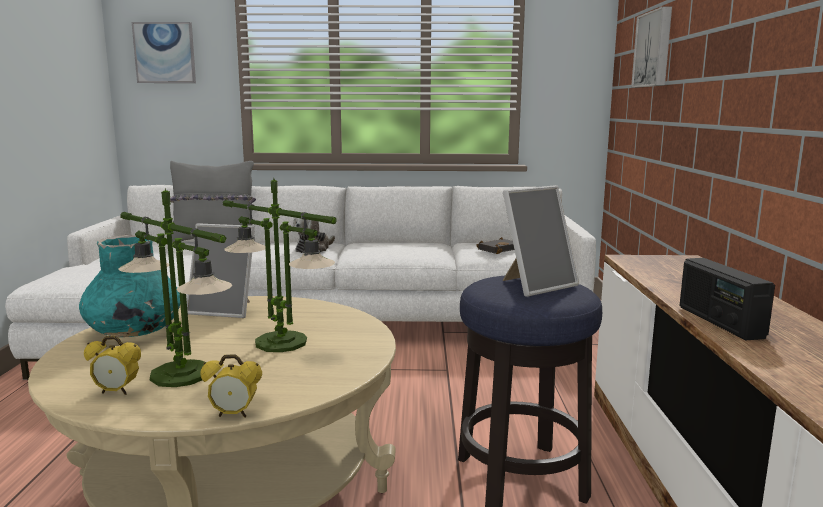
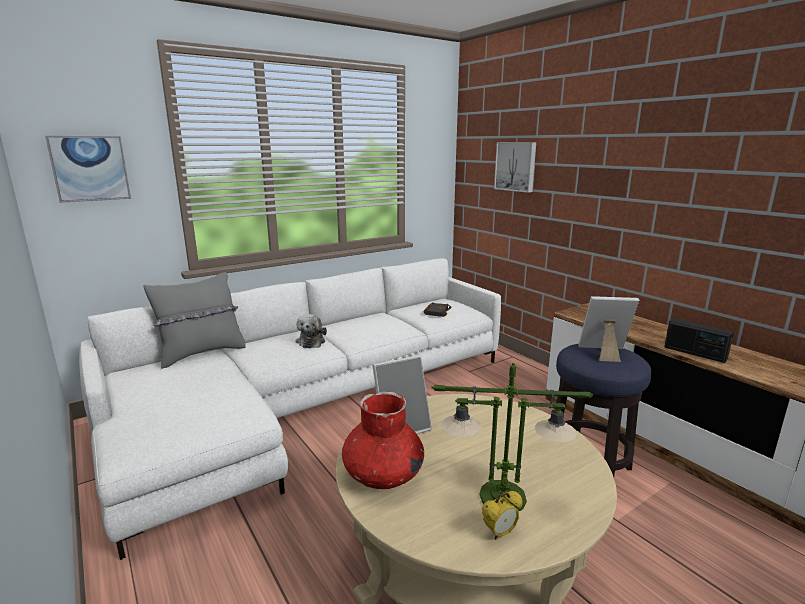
camera: 35 degrees left, 5 degrees up
turquoise vase [79,235,180,337] -> red vase [342,391,424,489]
alarm clock [200,354,262,418] -> none
table lamp [223,178,337,352] -> none
picture frame [503,185,579,297] -> picture frame turned 105 degrees counterclockwise [578,296,639,362]

